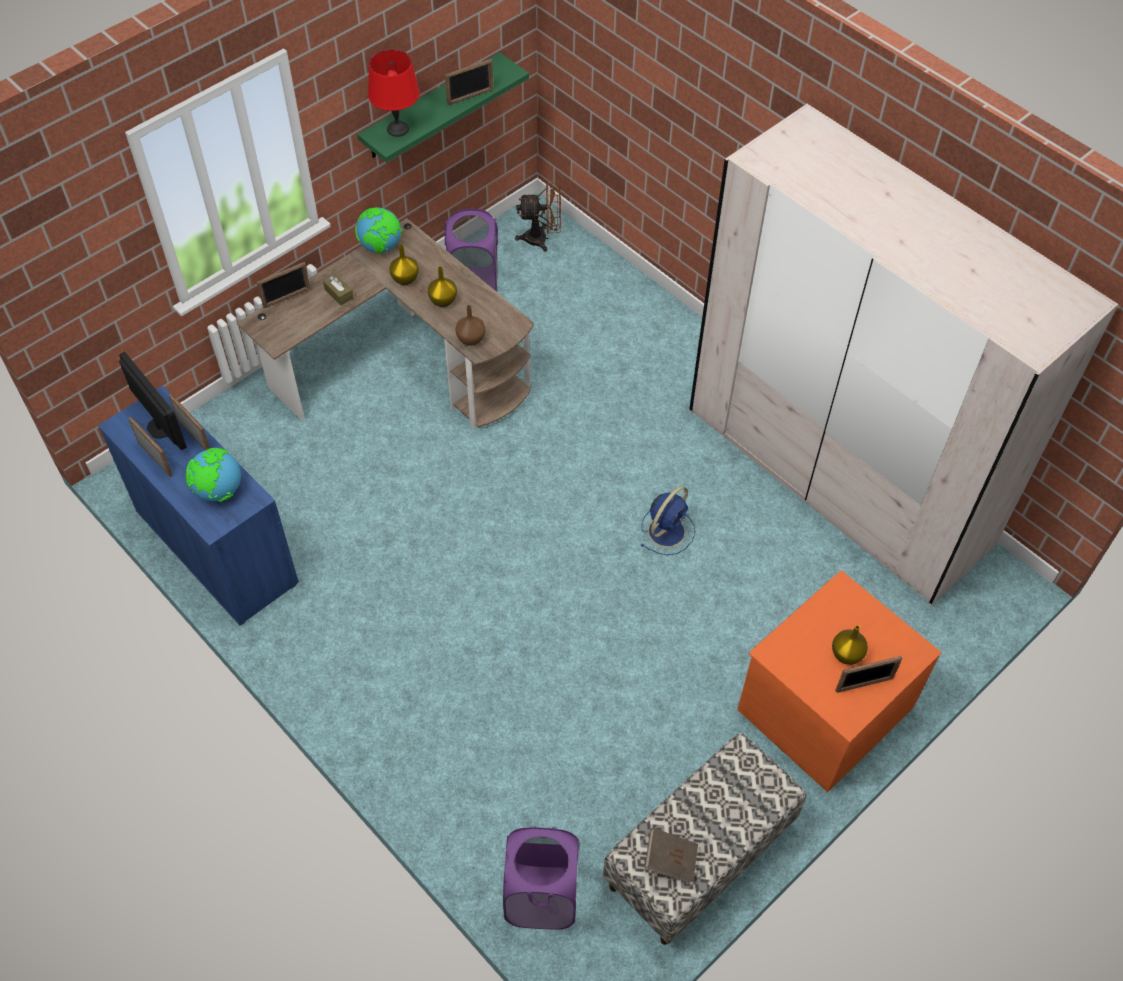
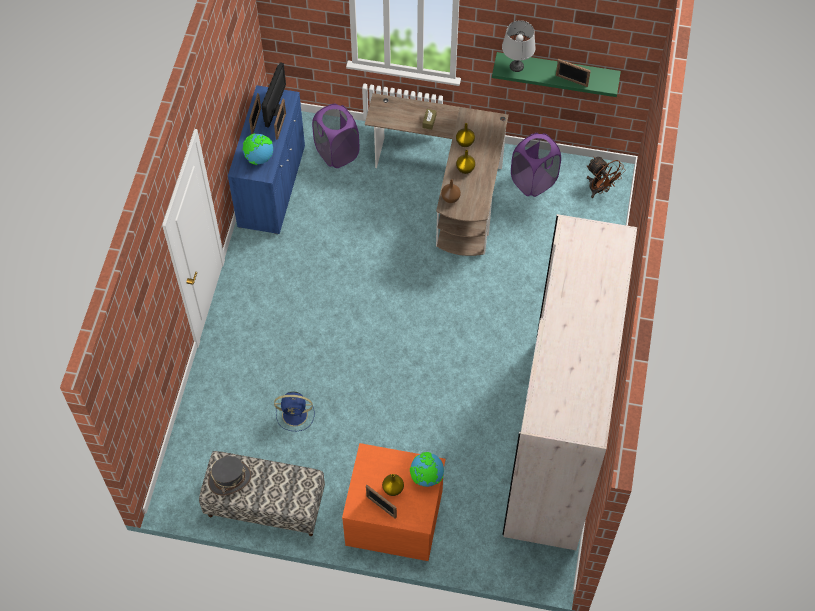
camera: 55 degrees right, 5 degrees up
picture frame [257,262,310,308] -> none
globe [355,207,402,253] -> globe moved to [410,452,444,487]
red table lamp [368,49,420,137] -> grey table lamp [502,20,536,72]
purple laundry basket [503,827,579,930] -> purple laundry basket moved to [312,104,360,168]
blue fan [640,486,695,555] -> blue fan moved to [274,391,314,431]
brown book [645,828,698,884] -> grey hat [208,456,251,496]

